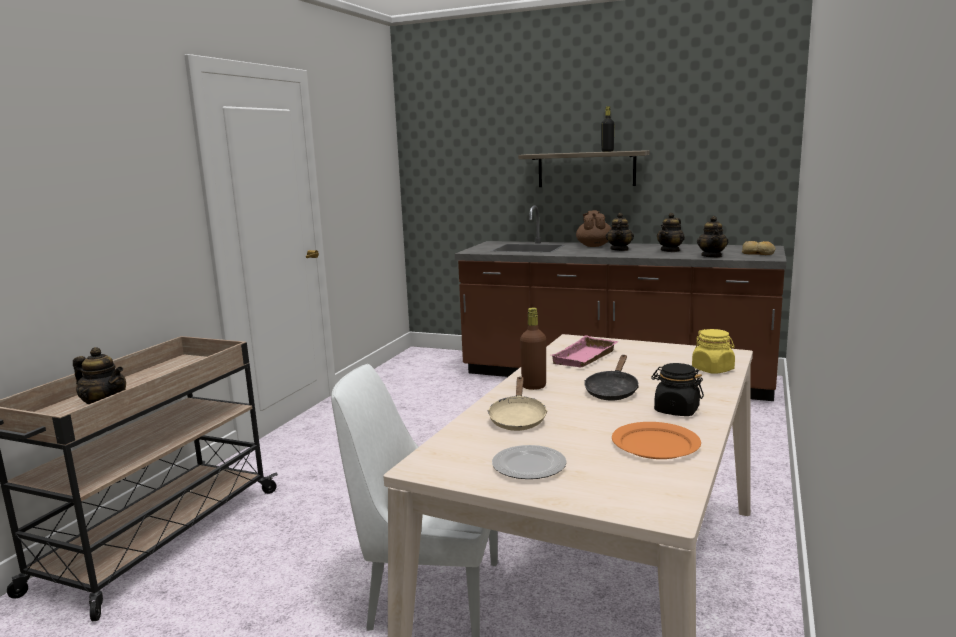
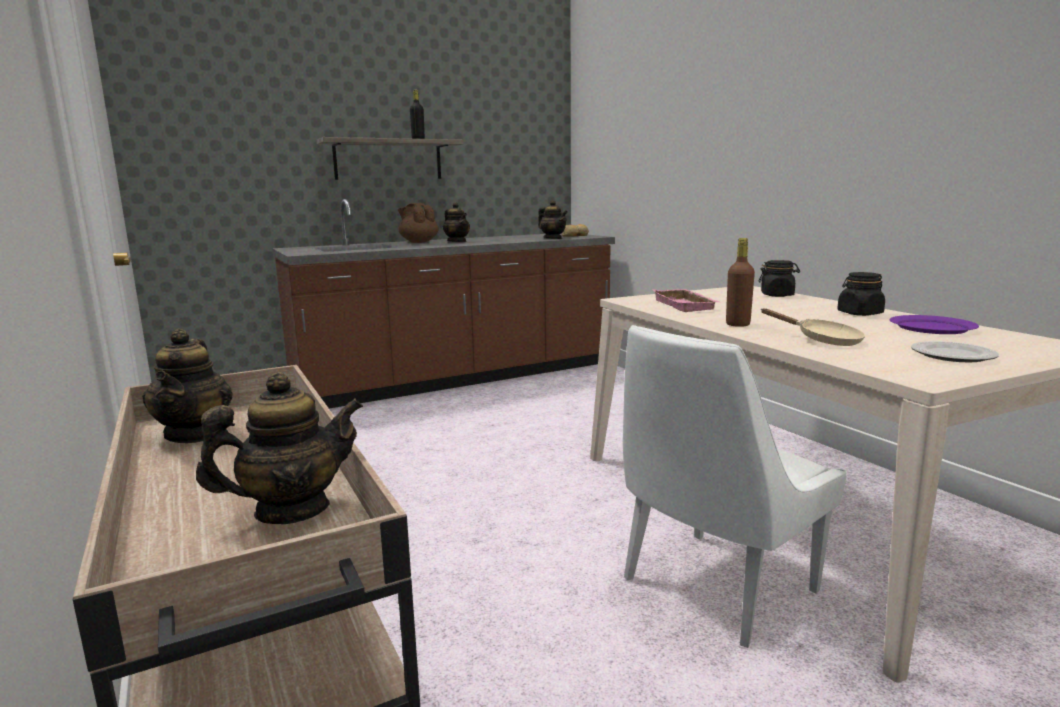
camera: 50 degrees left, 0 degrees up
black frying pan [584,355,639,401] -> none
orange plate [612,422,701,459] -> purple plate [889,315,979,334]
teapot [657,213,685,252] -> teapot moved to [142,328,233,443]
yellow jar [692,329,735,374] -> black jar [759,260,800,297]

